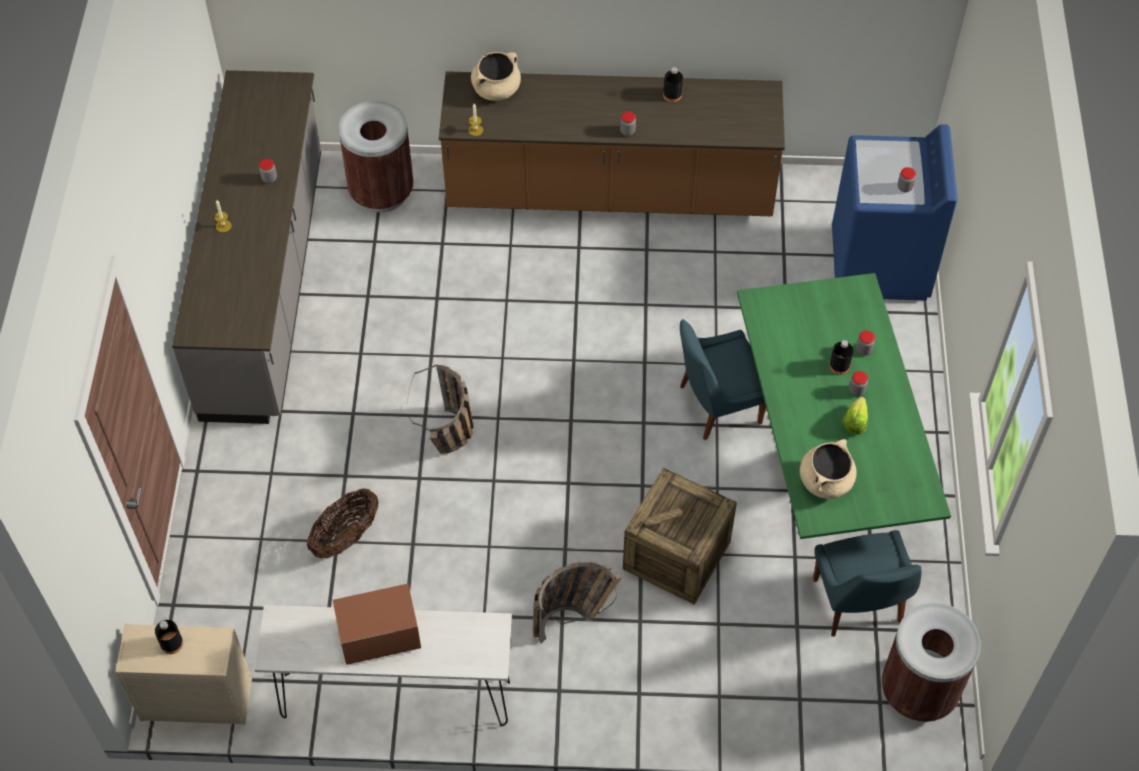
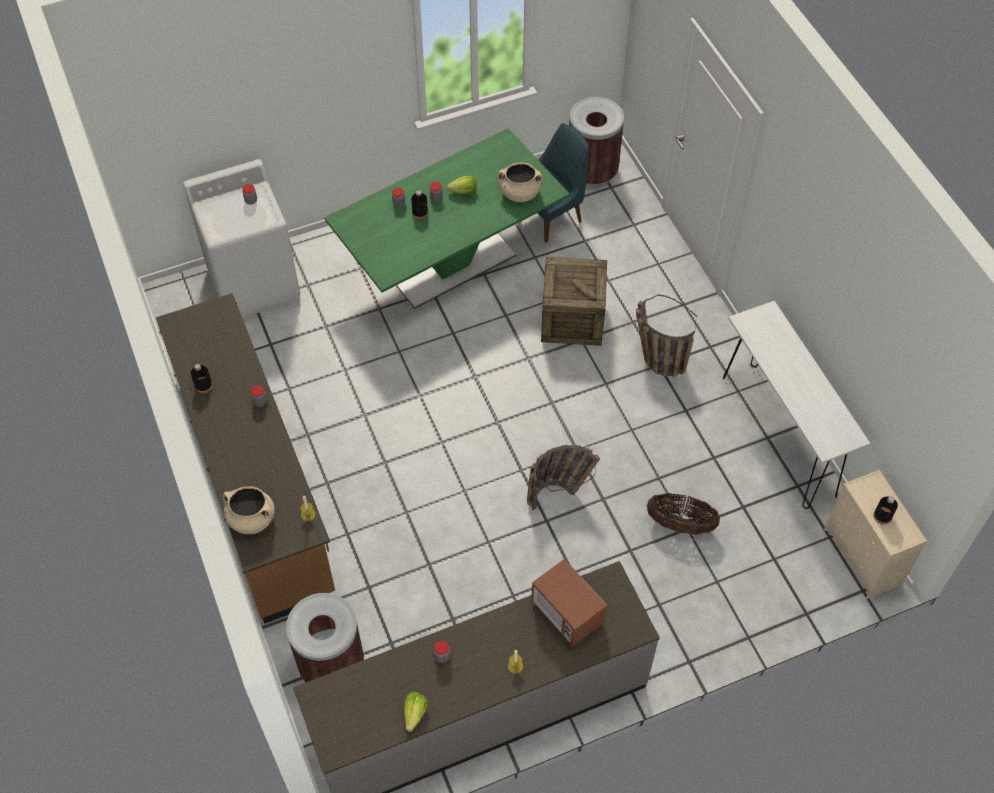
camera: 115 degrees left, 0 degrees up
microwave [333,584,421,665] -> microwave moved to [531,559,607,647]
blue chair [680,319,766,440] -> none
blue washing machine [832,124,958,301] -> white washing machine [183,159,300,318]
none -> lettuce [404,692,428,732]

